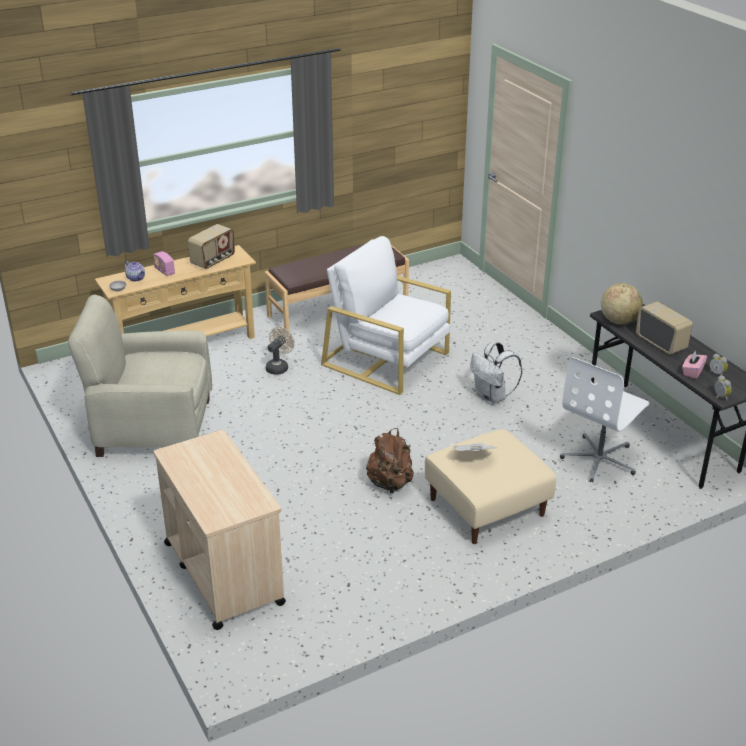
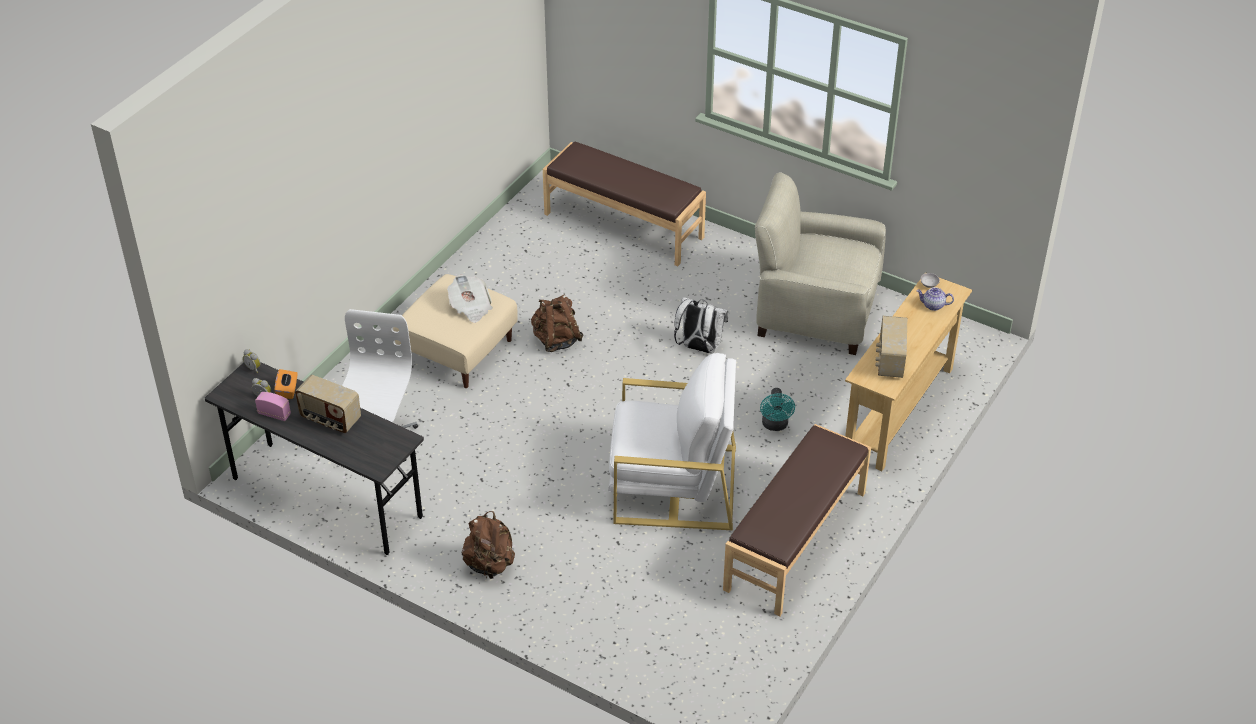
camera: 150 degrees right, 10 degrees up
beige armchair [68,294,212,457] -> beige armchair turned 135 degrees counterclockwise [755,172,886,355]
radio [153,251,175,276] -> radio moved to [255,392,291,421]
beige cart [154,429,286,630] -> brown bench [543,141,706,266]
beige fan [266,327,295,375] -> turquoise fan [760,388,795,431]
white backpack [470,341,522,405] -> white backpack moved to [674,297,728,353]
globe [601,283,643,324] -> none
pink tissue box [682,350,707,379] -> orange tissue box [275,369,297,399]
none -> brown backpack [462,511,515,579]

